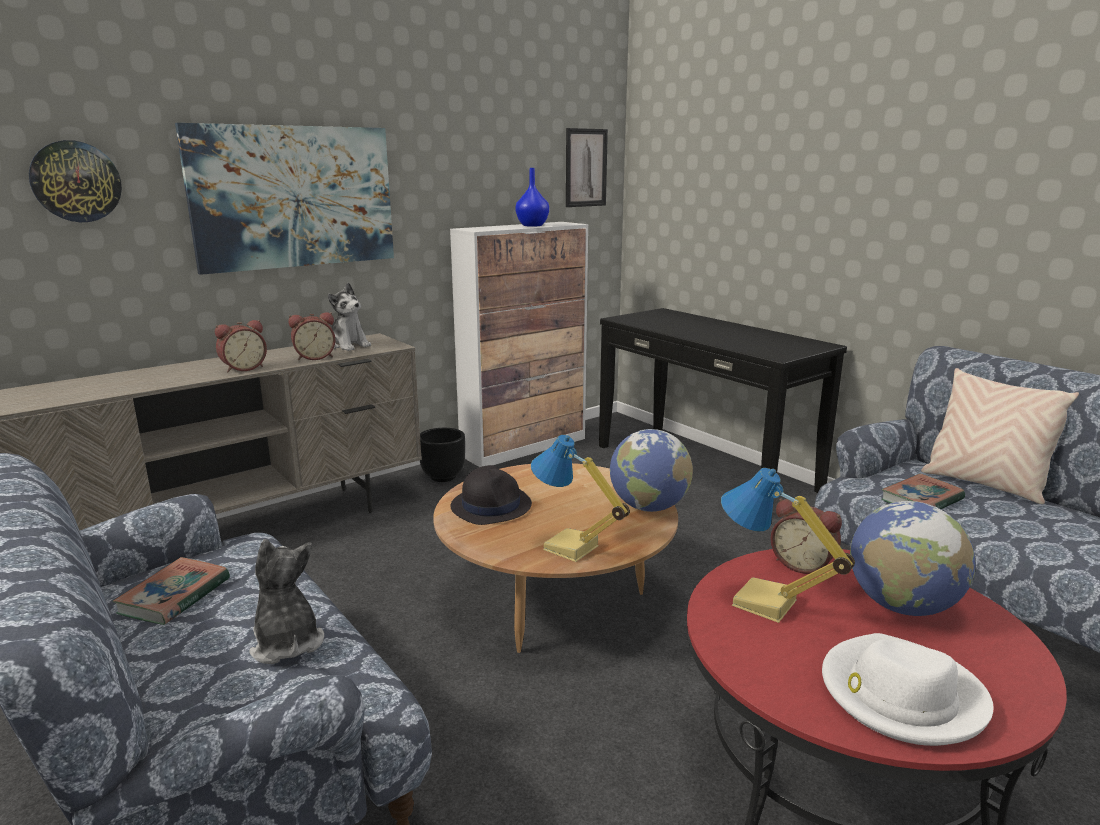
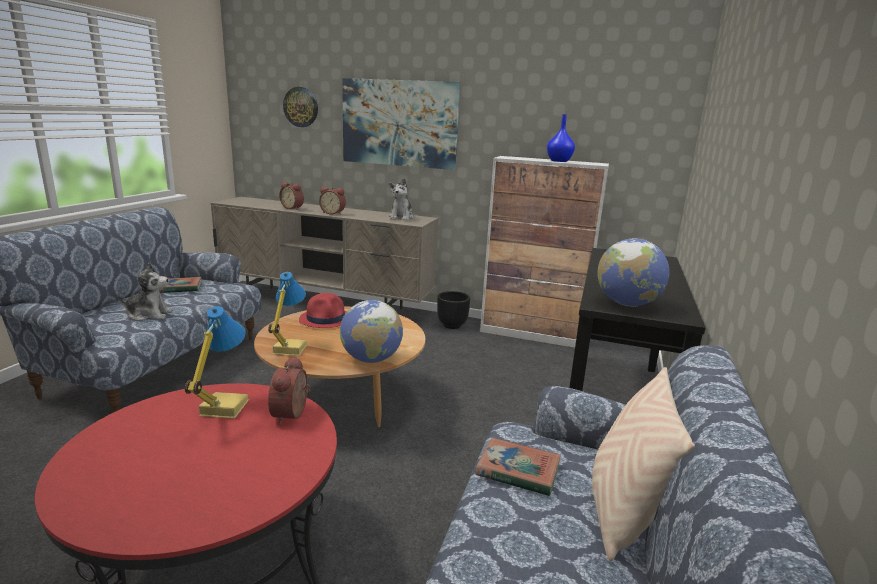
camera: 55 degrees right, 0 degrees up
plush toy [249,539,324,664] -> plush toy turned 60 degrees clockwise [117,263,173,321]
alarm clock [288,312,336,360] -> alarm clock moved to [279,182,304,210]
black hat [450,465,532,525] -> red hat [299,293,347,328]
picture [566,128,608,207] -> none
white hat [822,633,994,746] -> none
globe [850,501,976,616] -> globe moved to [597,239,669,306]

